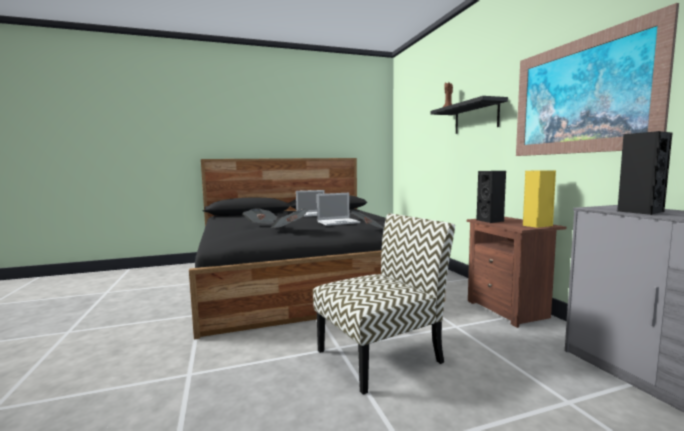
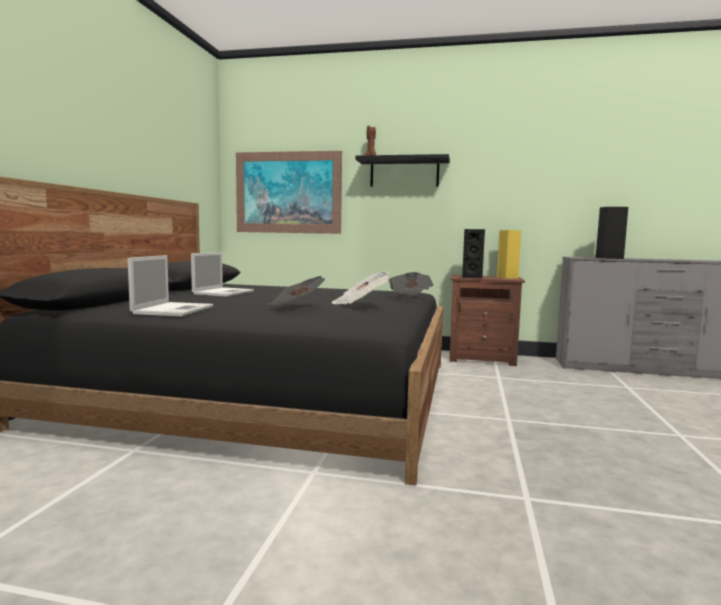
camera: 60 degrees left, 0 degrees up
chair [313,214,455,395] -> none
laptop [317,193,360,226] -> laptop moved to [128,255,213,317]
picture [516,3,679,156] -> picture moved to [236,151,342,234]

